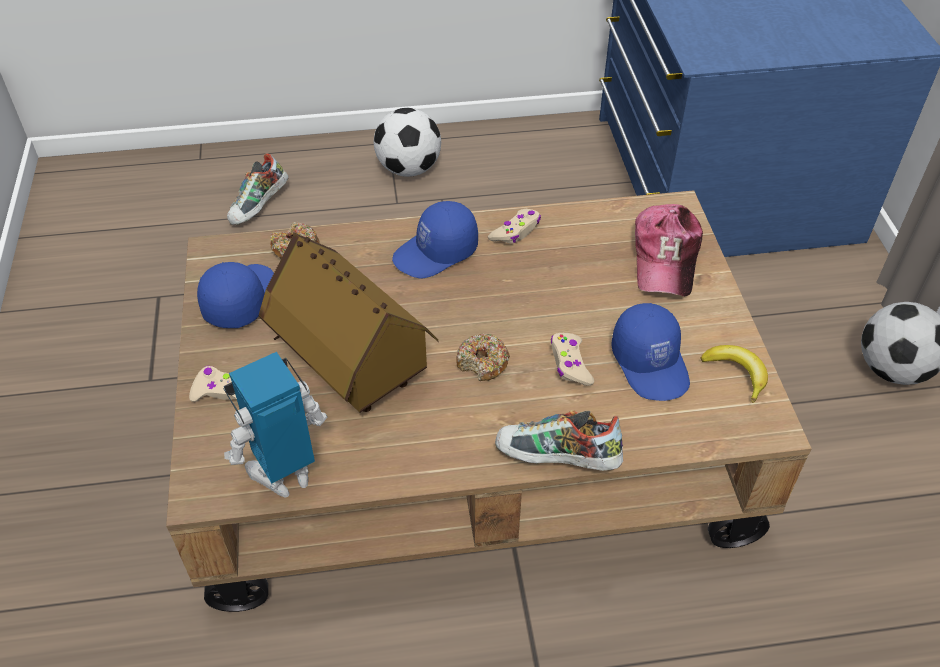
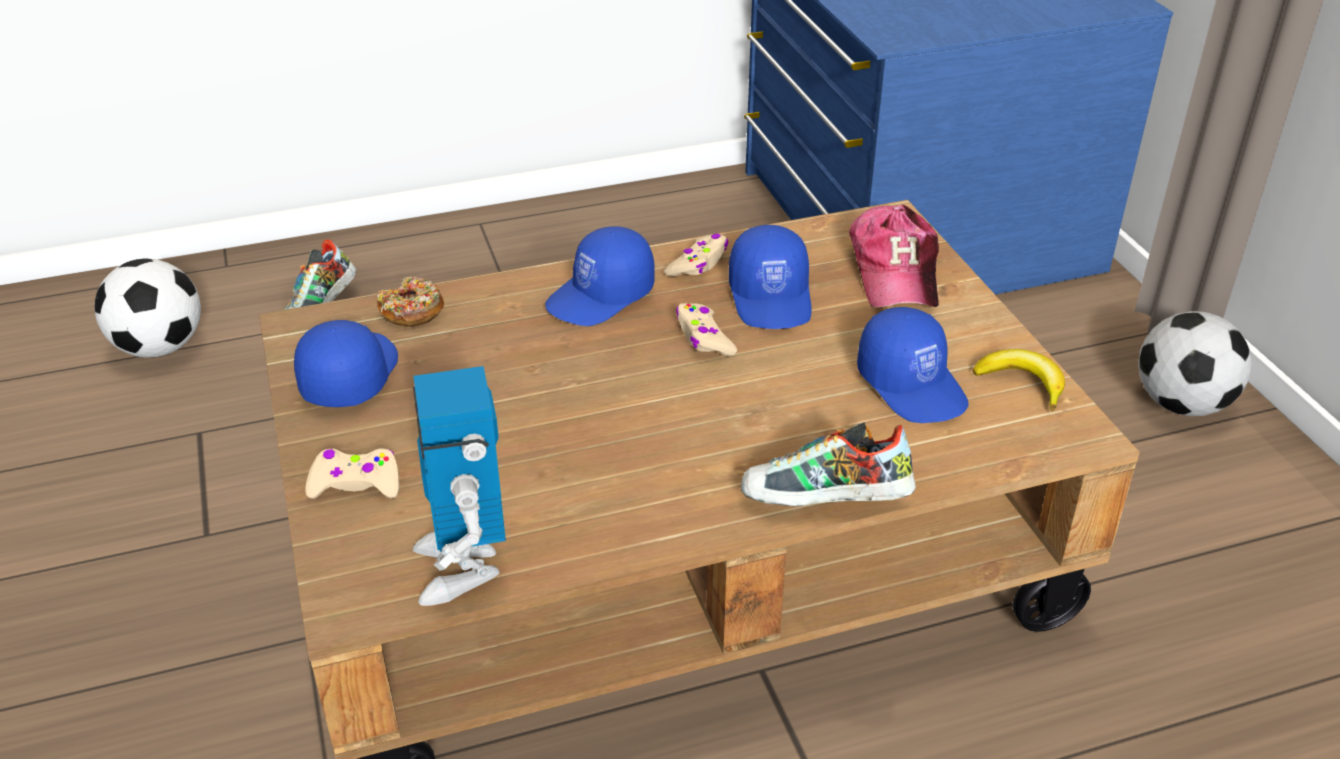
camera: 10 degrees left, 10 degrees down
toy robot [223,352,327,498] -> toy robot turned 60 degrees counterclockwise [413,366,506,606]
toy house [259,233,438,413] -> none
football [374,108,441,177] -> football moved to [95,259,201,358]
donut [456,333,510,381] -> none
beige game controller [551,333,594,386] -> beige game controller moved to [676,303,737,356]
none -> blue cap [729,225,812,329]

